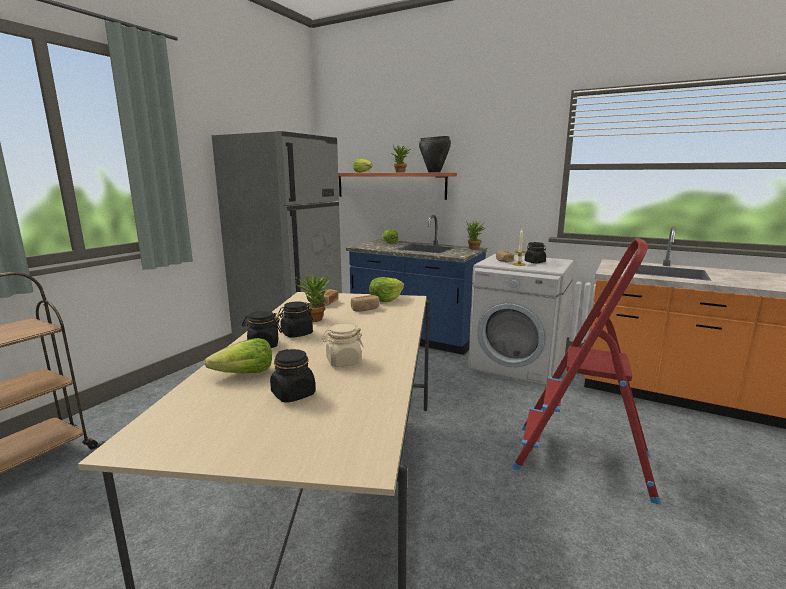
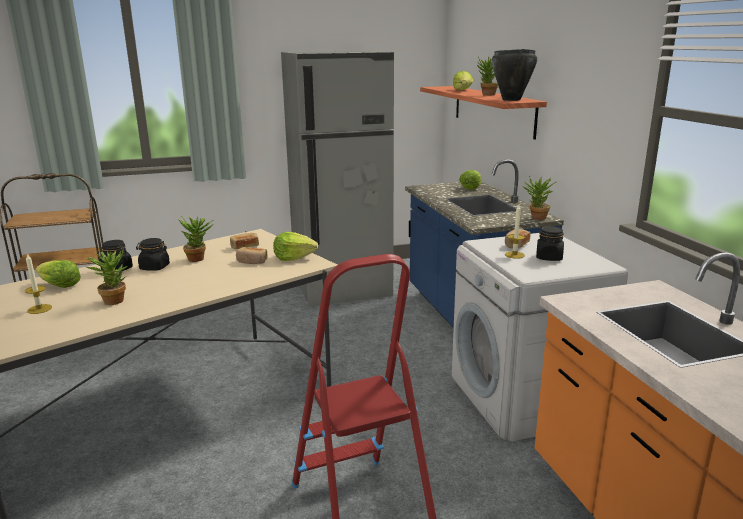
camera: 45 degrees right, 5 degrees up
black jar [270,349,316,403] -> candle [25,253,52,314]
beige jar [322,324,363,367] -> potted plant [86,246,127,305]

